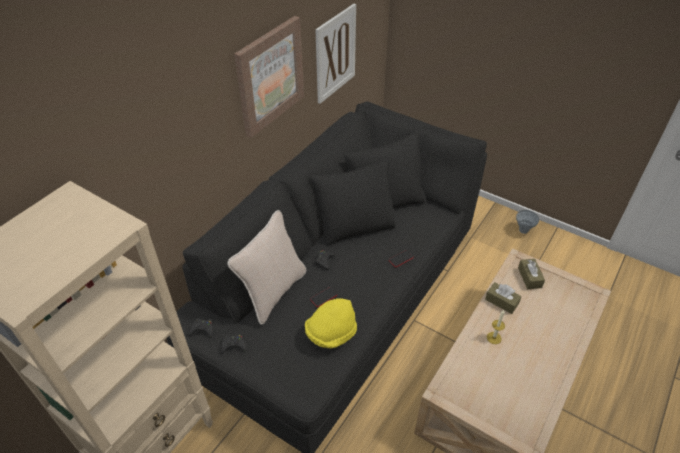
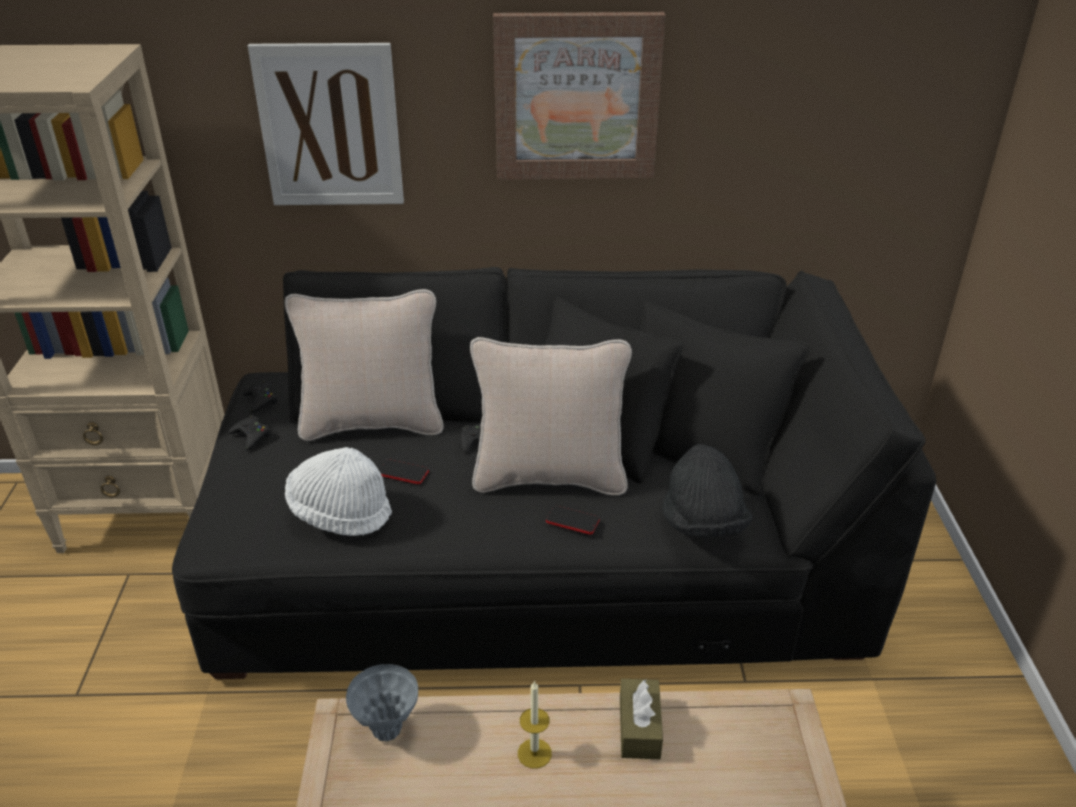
camera: 55 degrees right, 10 degrees down
yellow hat [305,298,357,348] -> white hat [285,447,392,536]
picture [315,4,356,104] -> picture moved to [248,43,404,205]
grey vase [516,210,539,234] -> grey vase moved to [346,664,418,741]
brown tissue box [518,259,545,289] -> none
none -> beige pillow [470,337,632,495]
none -> black hat [662,444,752,537]

